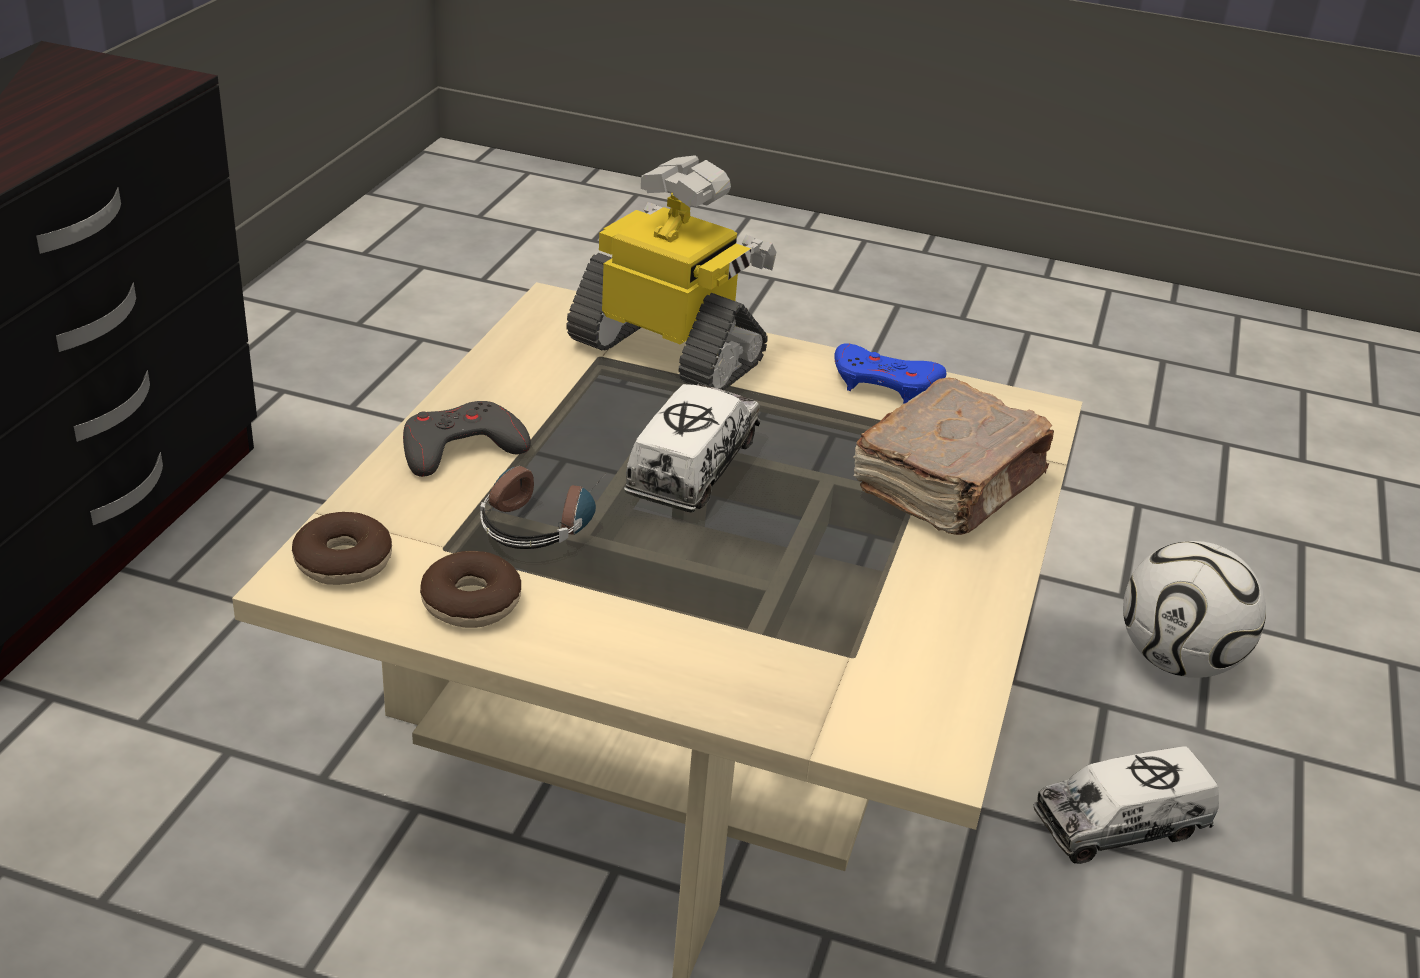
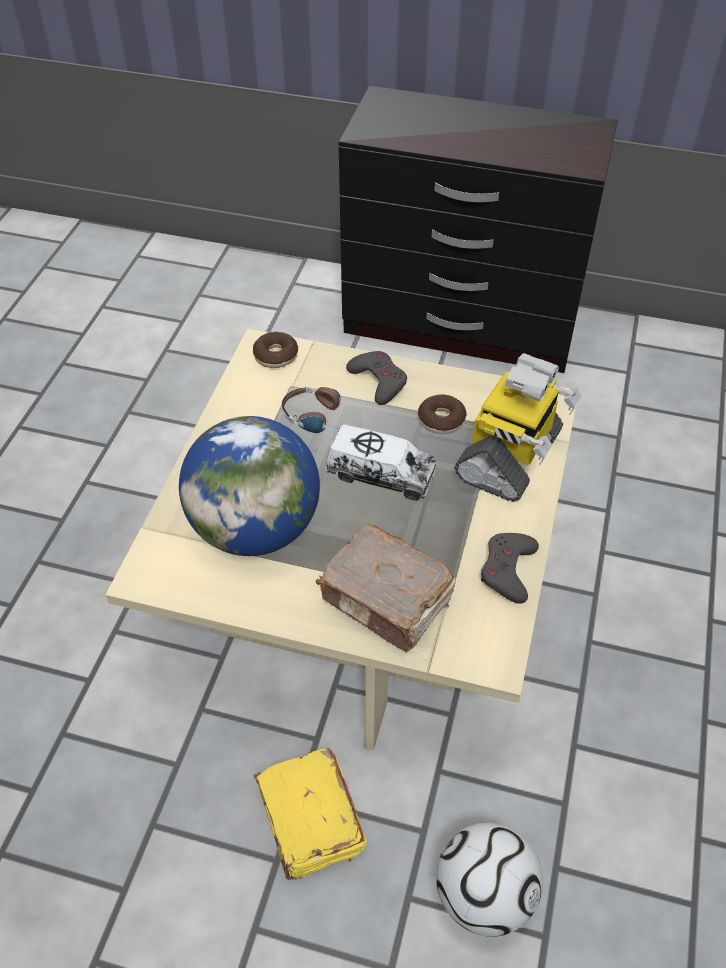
camera: 90 degrees right, 15 degrees up
donut [420,551,521,628] -> donut moved to [418,394,467,434]
blue game controller [834,344,946,404] -> grey game controller [481,533,539,604]
toy truck [1034,746,1219,864] -> yellow book [253,748,366,880]
none -> globe [179,416,320,556]

